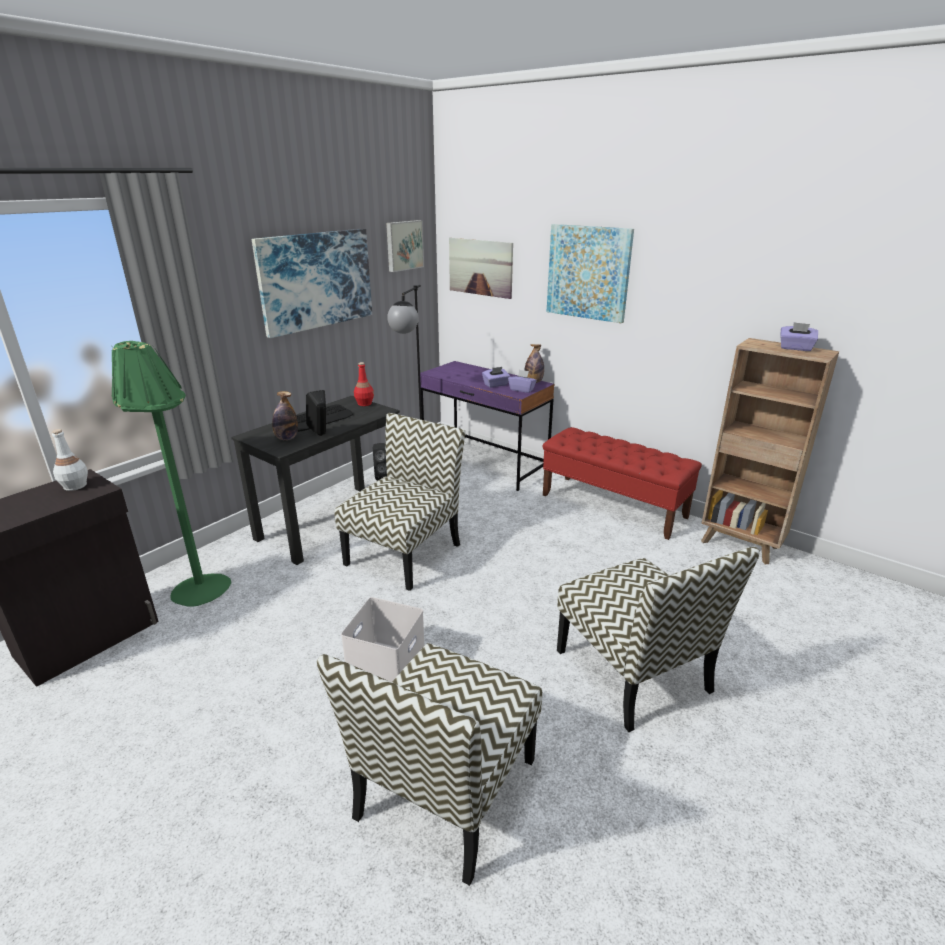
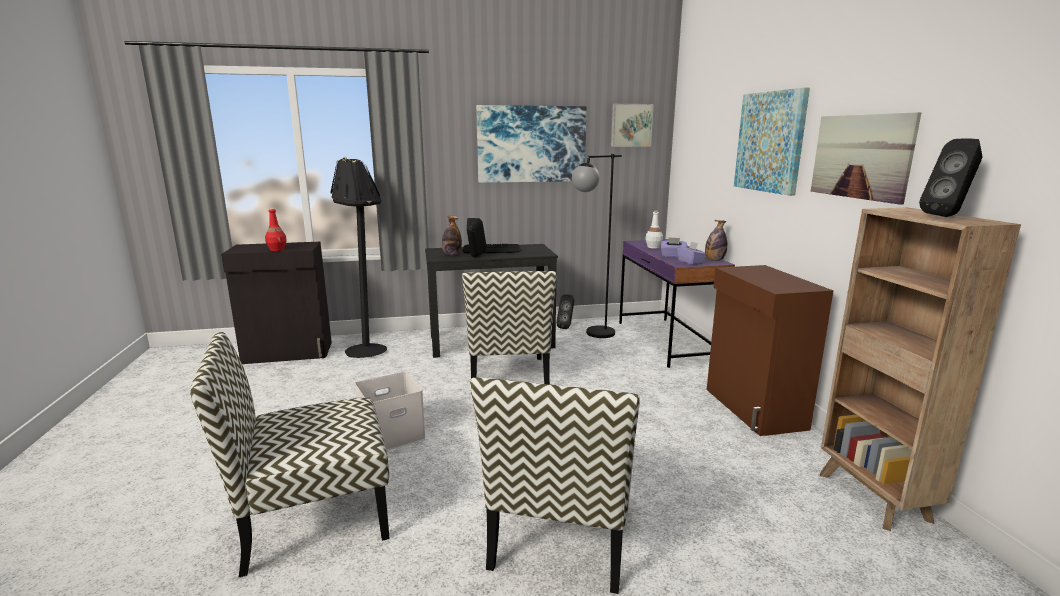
camera: 40 degrees right, 10 degrees down
white bottle [52,429,88,491] -> white bottle moved to [645,211,663,249]
green floor lamp [112,341,231,607] -> black floor lamp [330,157,387,358]
chair [334,413,466,591] -> chair turned 105 degrees clockwise [462,271,557,384]
red bottle [354,362,374,406] -> red bottle moved to [265,208,287,251]
picture [449,238,513,299] -> picture moved to [811,112,922,205]
red bench [543,427,702,540] -> brown cabinet [707,265,834,436]
purple tissue box [780,322,818,351] -> black speaker [919,138,983,217]

